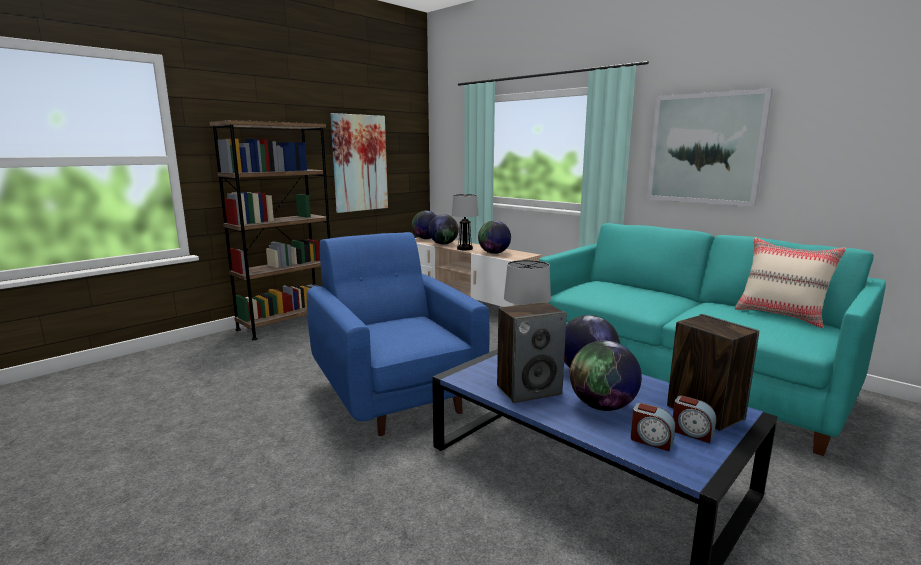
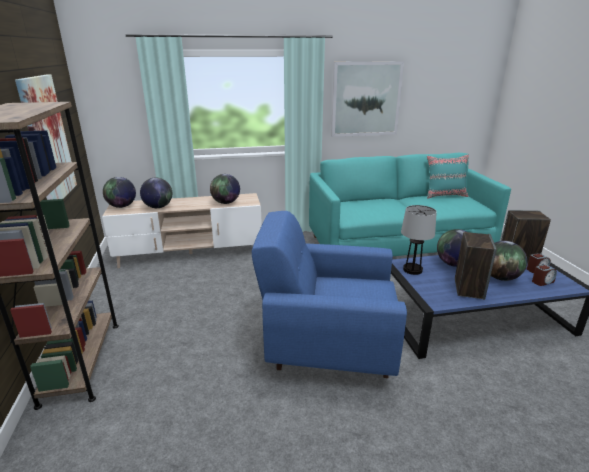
camera: 55 degrees left, 10 degrees up
table lamp [452,194,478,250] -> none
beige pillow [735,238,846,328] -> turquoise pillow [427,154,469,199]

